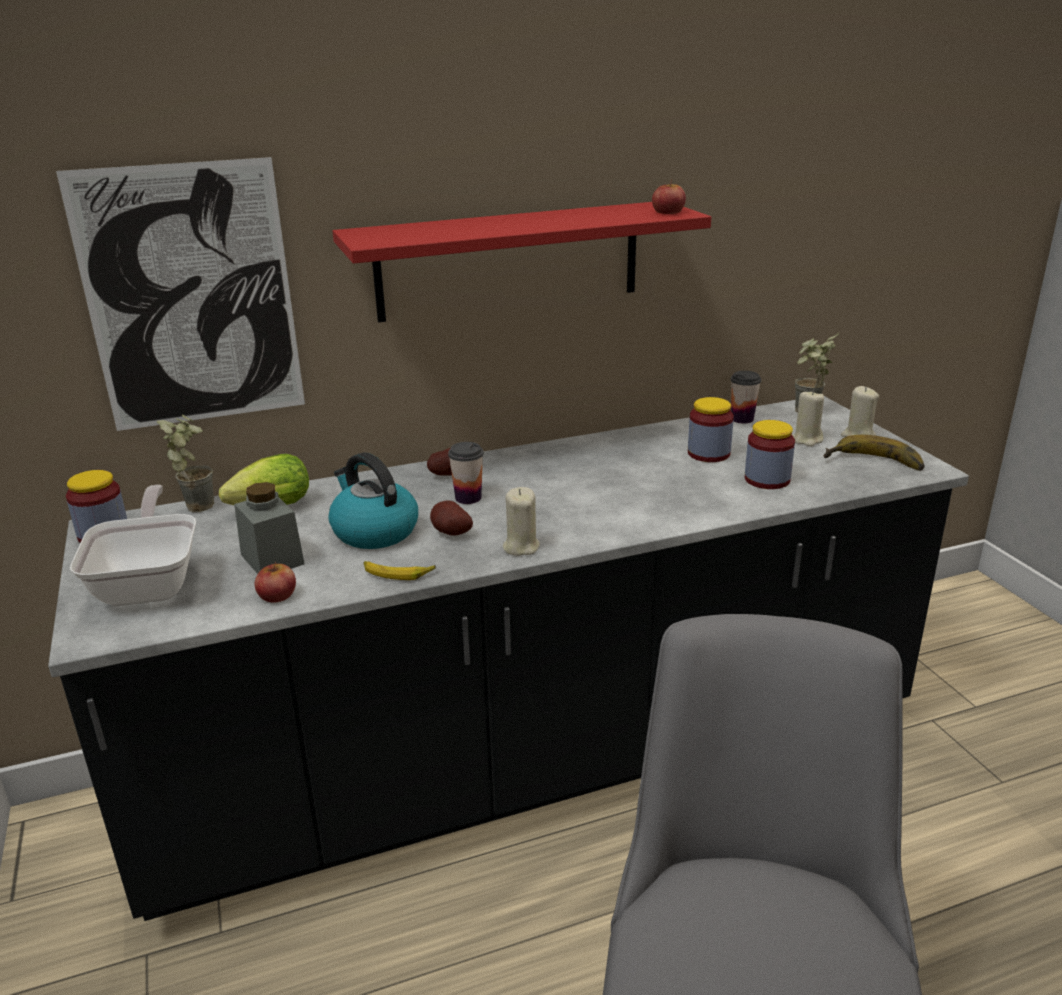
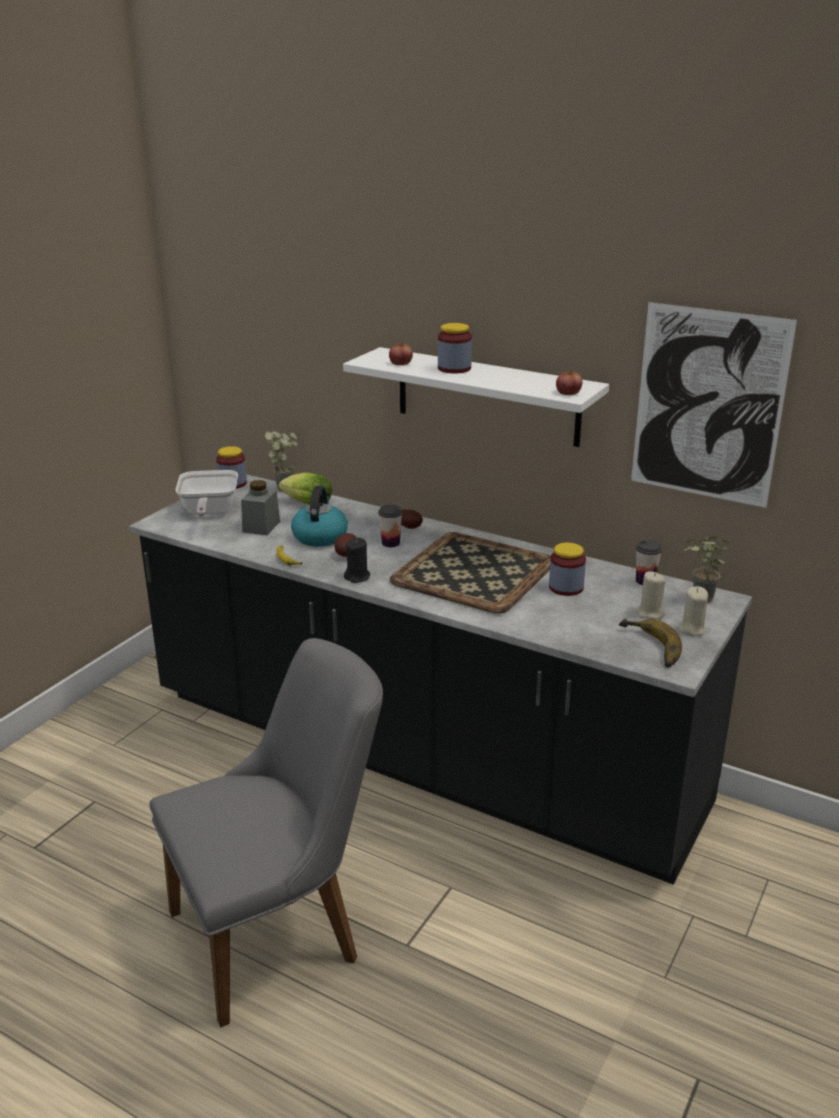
camera: 50 degrees right, 0 degrees up
picture [56,157,305,431] -> picture moved to [631,302,797,508]
frying pan [70,485,196,606] -> frying pan turned 135 degrees clockwise [176,470,238,517]
apple [255,562,296,602] -> apple moved to [389,341,413,365]
red shelf [333,202,711,323] -> white shelf [343,347,609,447]
beige candle [503,487,540,556] -> black candle [344,538,370,583]
jar [745,420,795,489] -> jar moved to [438,323,472,373]
none -> tray [390,532,551,614]

